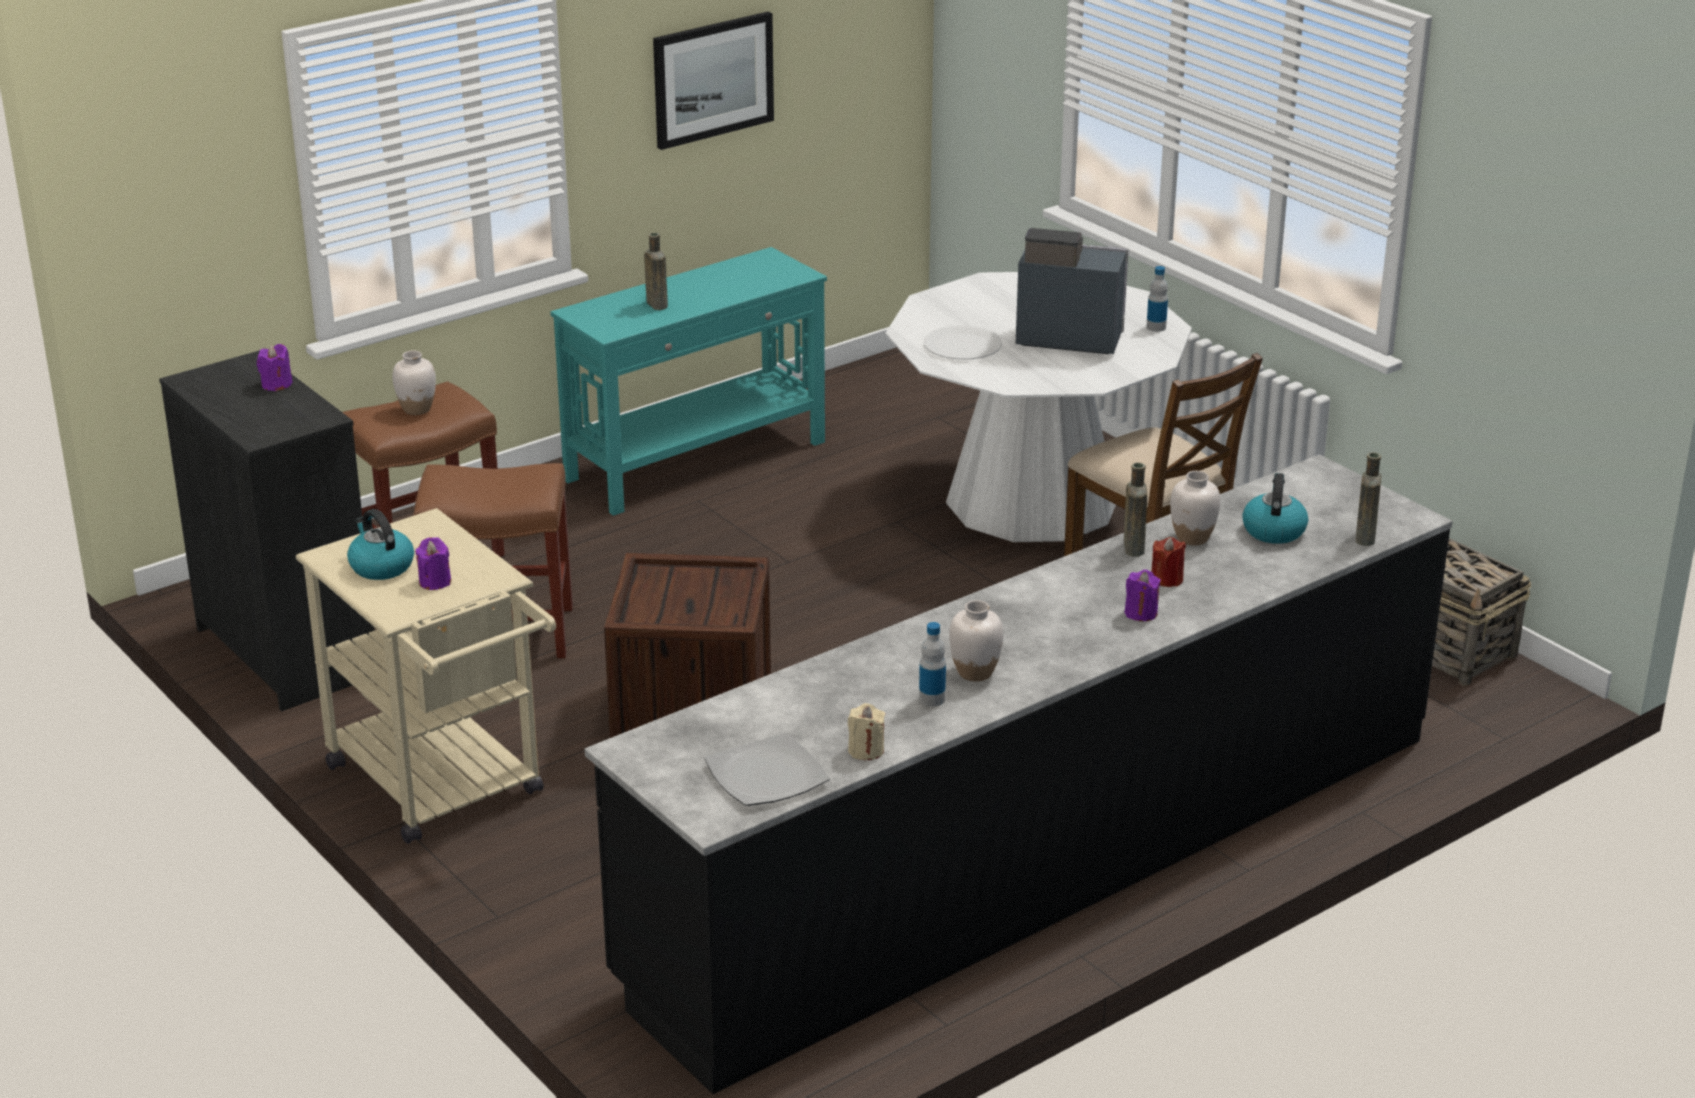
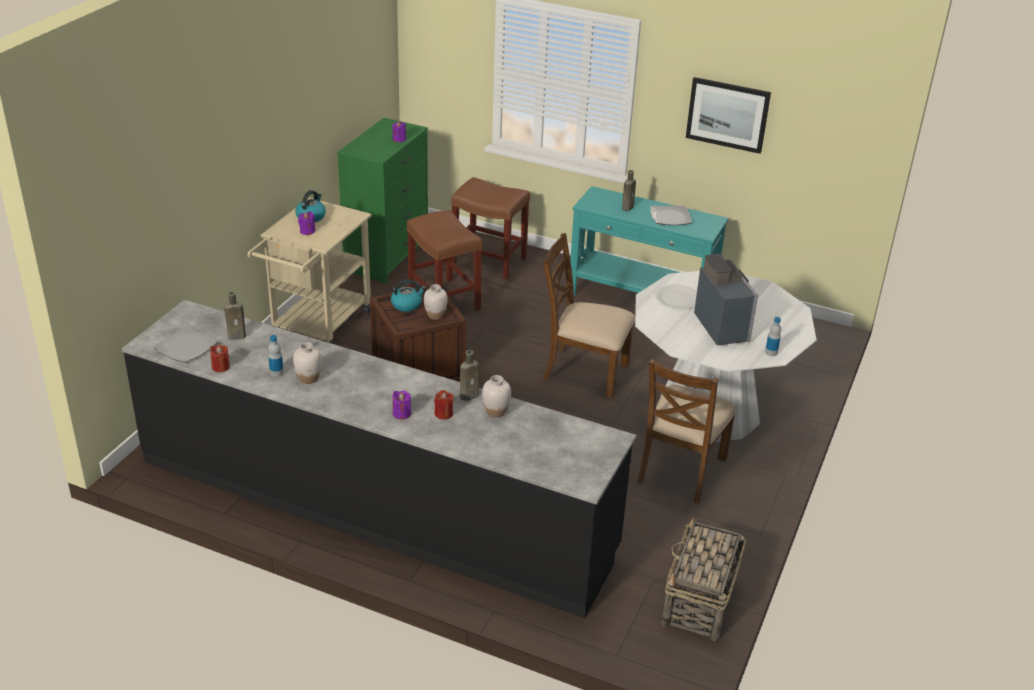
camera: 60 degrees right, 5 degrees up
black dresser [159,350,378,711] -> green dresser [337,118,428,283]
white vase [392,350,436,415] -> white vase moved to [424,284,448,320]
beige candle [848,703,885,760] -> red candle [210,344,230,372]
kettle [1242,473,1308,544] -> kettle moved to [391,279,426,312]
brown bottle [1356,452,1382,546] -> brown bottle moved to [224,292,246,340]
none -> brown chair [542,233,635,398]
none -> plate [650,206,692,225]

